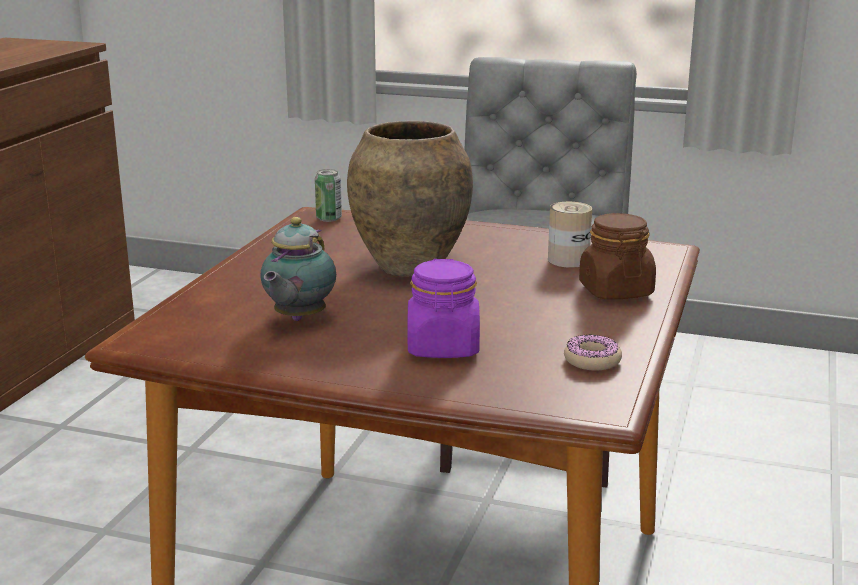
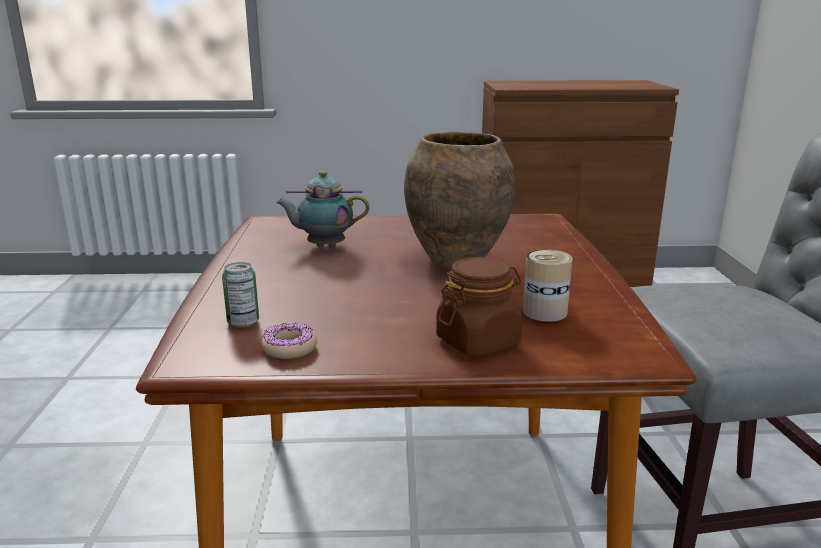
camera: 70 degrees right, 0 degrees up
can [315,169,342,222] -> can moved to [222,262,259,328]
purple jar [407,259,480,358] -> none

